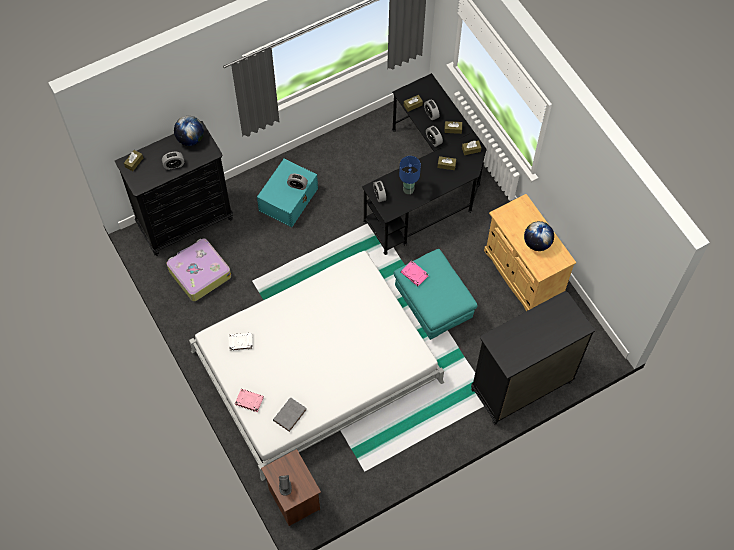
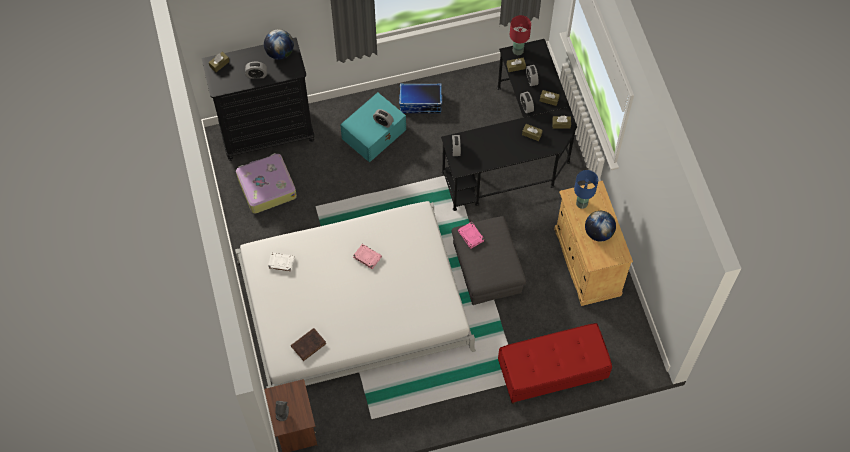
camera: 15 degrees right, 0 degrees up
pink book [235,389,264,412] -> pink book moved to [353,244,382,269]
grey book [273,397,307,432] -> brown book [291,328,326,361]
turquoise ottoman [394,249,477,340] -> grey ottoman [452,216,526,305]
blue table lamp [399,156,421,194] -> blue table lamp moved to [574,170,598,209]
black dresser [471,291,596,425] -> red bench [498,323,612,404]
none -> storage box [399,83,442,113]
none -> red table lamp [510,15,531,55]

